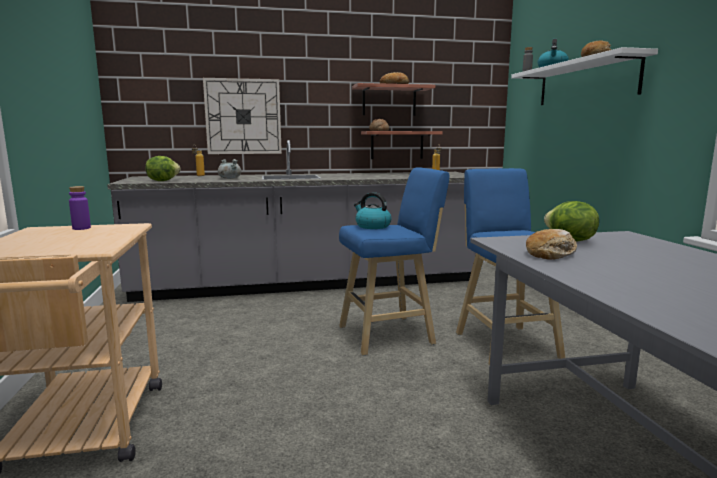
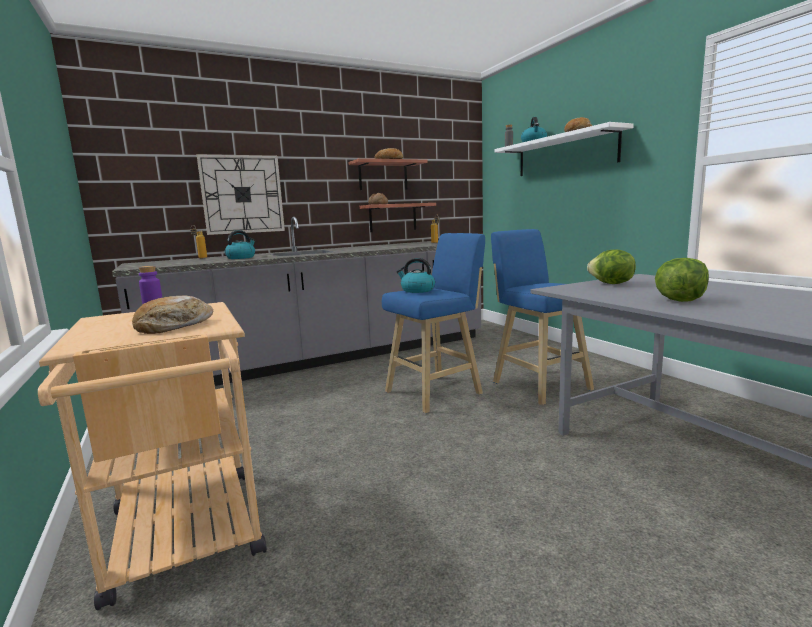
camera: 15 degrees left, 0 degrees up
lettuce [145,156,181,181] -> lettuce moved to [655,258,709,302]
grey cooking pot [218,159,241,179] -> kettle [225,230,256,259]
bread [526,229,577,260] -> bread moved to [132,295,213,334]

